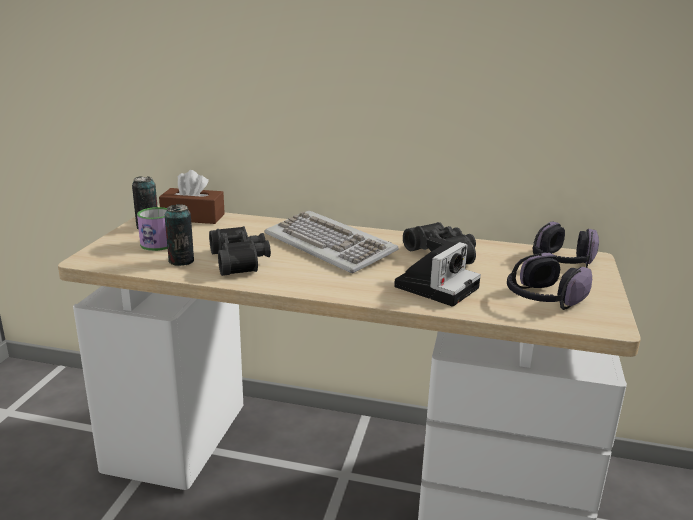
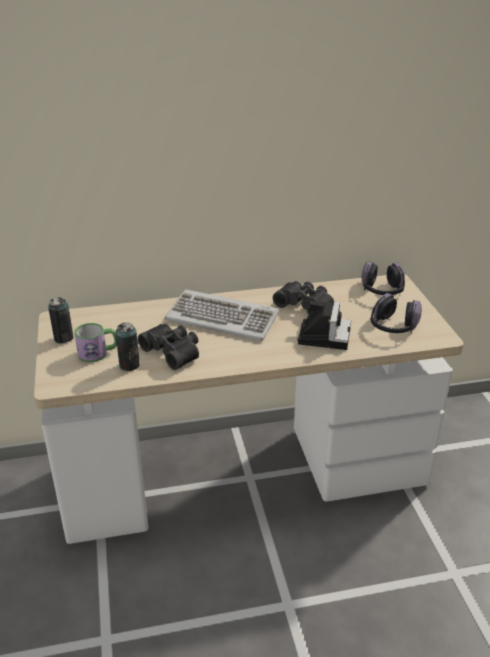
camera: 25 degrees left, 10 degrees up
brown tissue box [159,170,225,224] -> none

